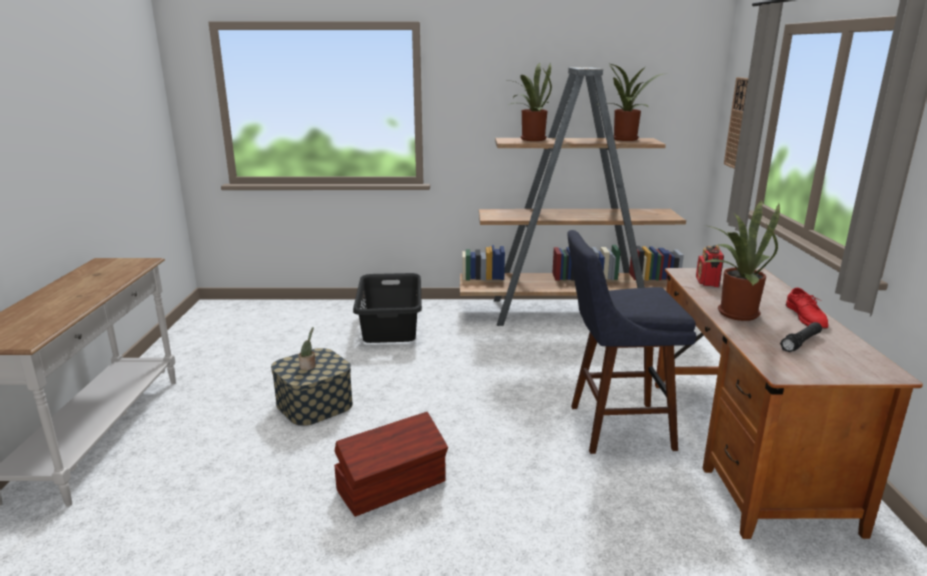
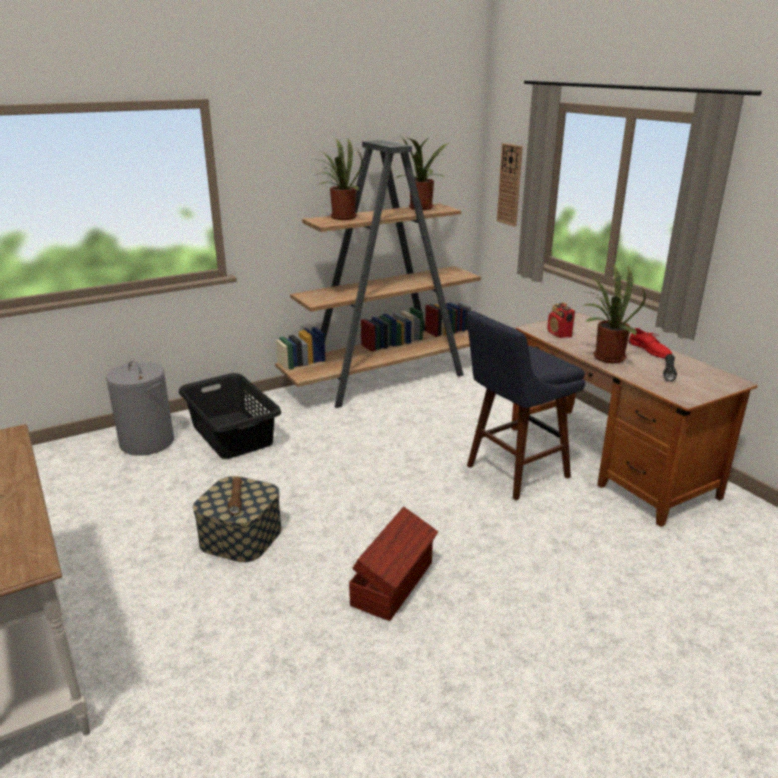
camera: 30 degrees left, 5 degrees up
potted plant [298,327,316,370] -> brown flashlight [228,477,242,515]
none -> grey laundry basket [106,361,174,456]

